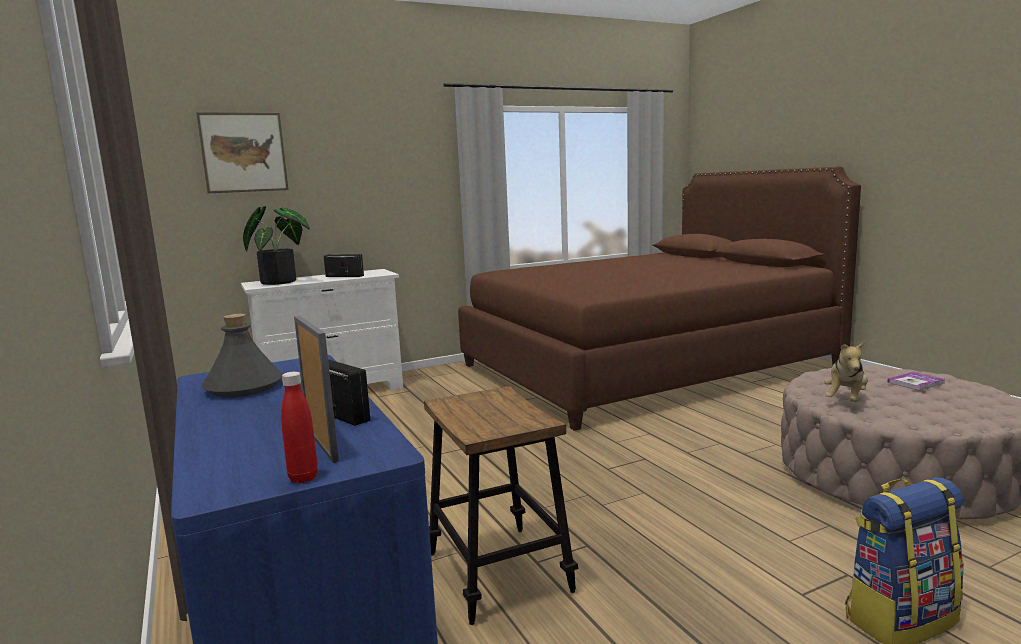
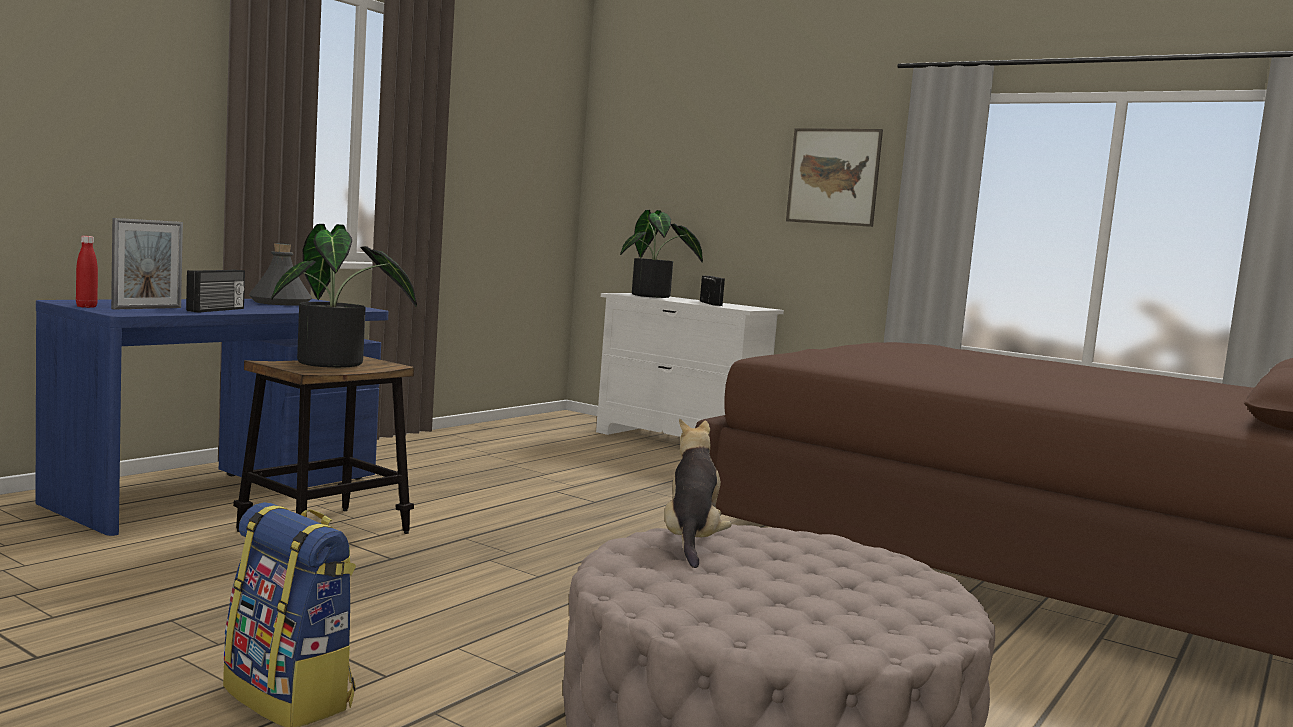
camera: 60 degrees right, 5 degrees down
picture [196,112,289,193] -> picture moved to [786,128,883,227]
plush toy [824,341,868,402] -> plush toy turned 90 degrees clockwise [664,418,732,568]
book [887,372,945,391] -> none
none -> potted plant [271,224,417,368]

